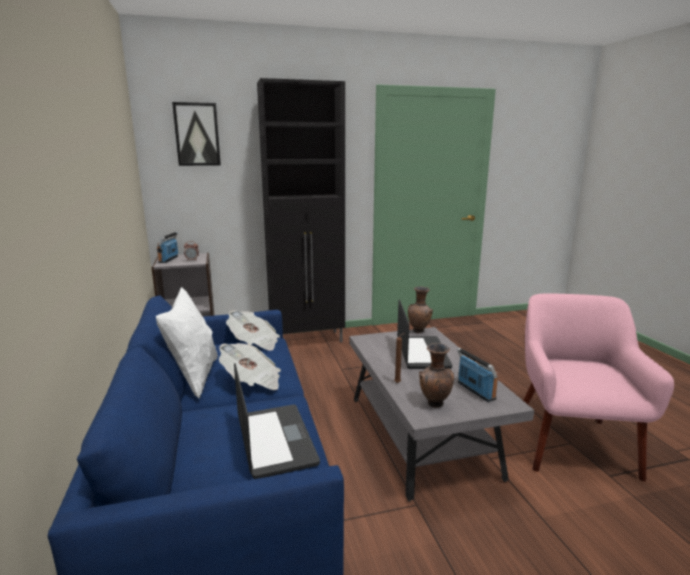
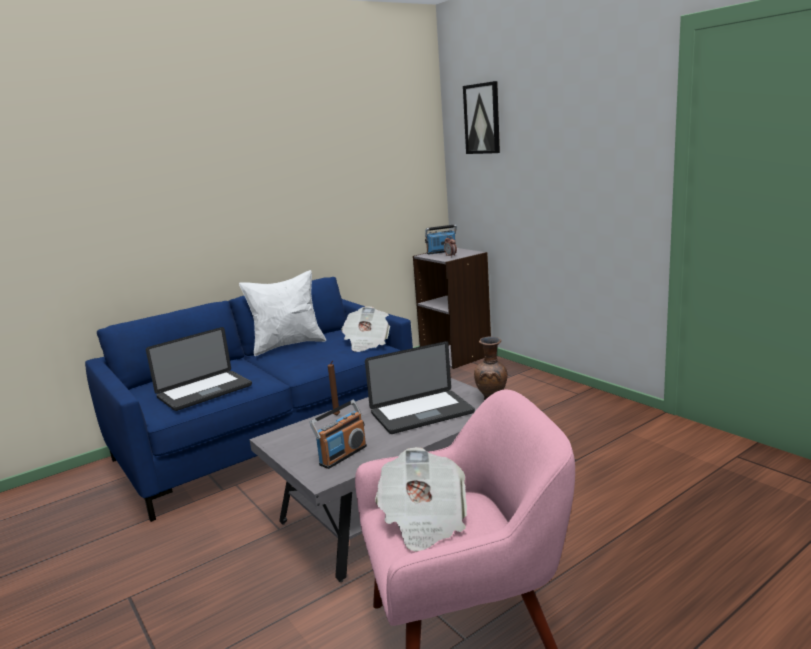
camera: 70 degrees right, 0 degrees up
newspaper [219,343,281,390] -> newspaper moved to [375,447,467,552]
black cabinet [257,78,345,342] -> none
brown vase [419,343,454,408] -> none

